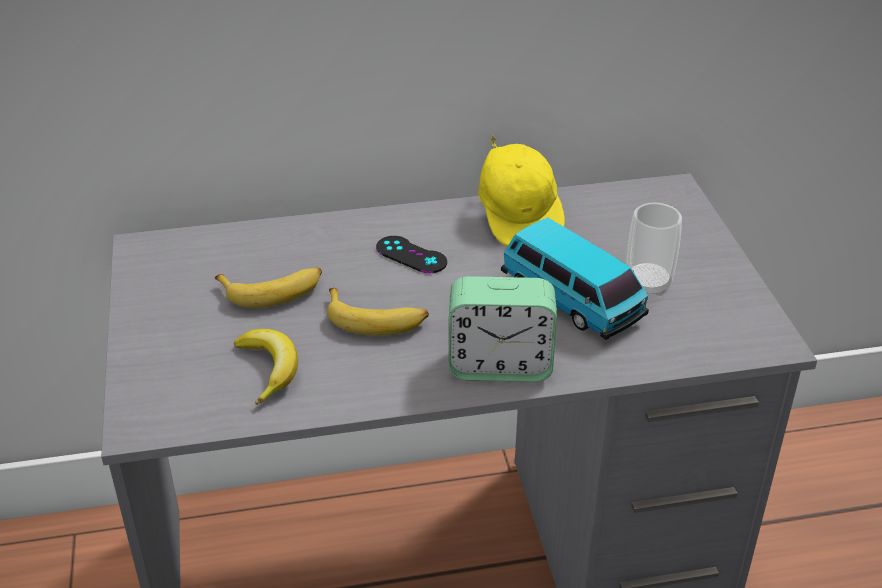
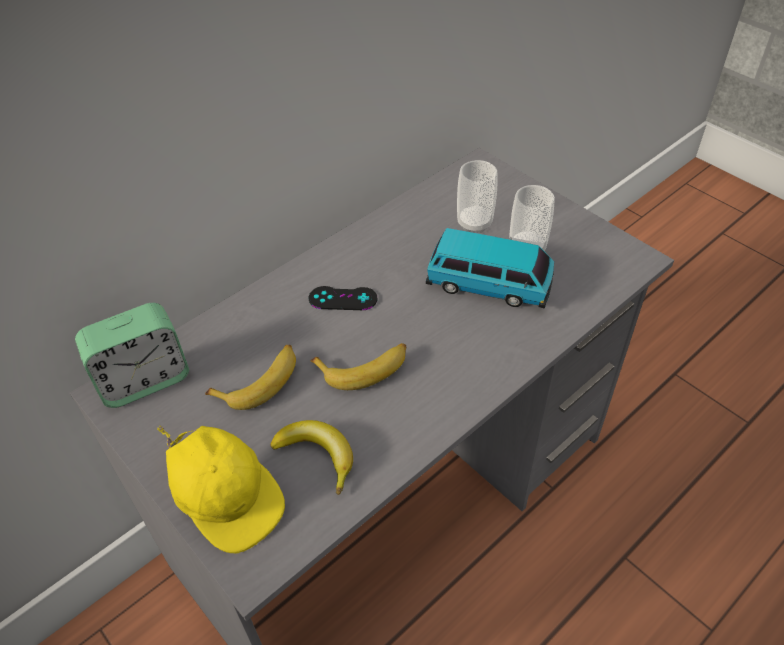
camera: 30 degrees left, 10 degrees up
alarm clock [449,276,557,382] -> alarm clock moved to [75,303,189,408]
yellow cap [479,135,565,247] -> yellow cap moved to [157,426,285,553]
none -> cup [457,160,498,233]

